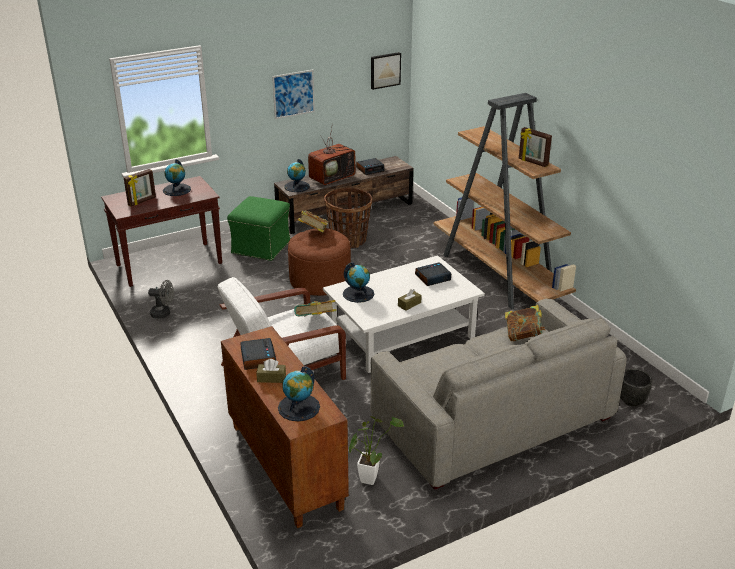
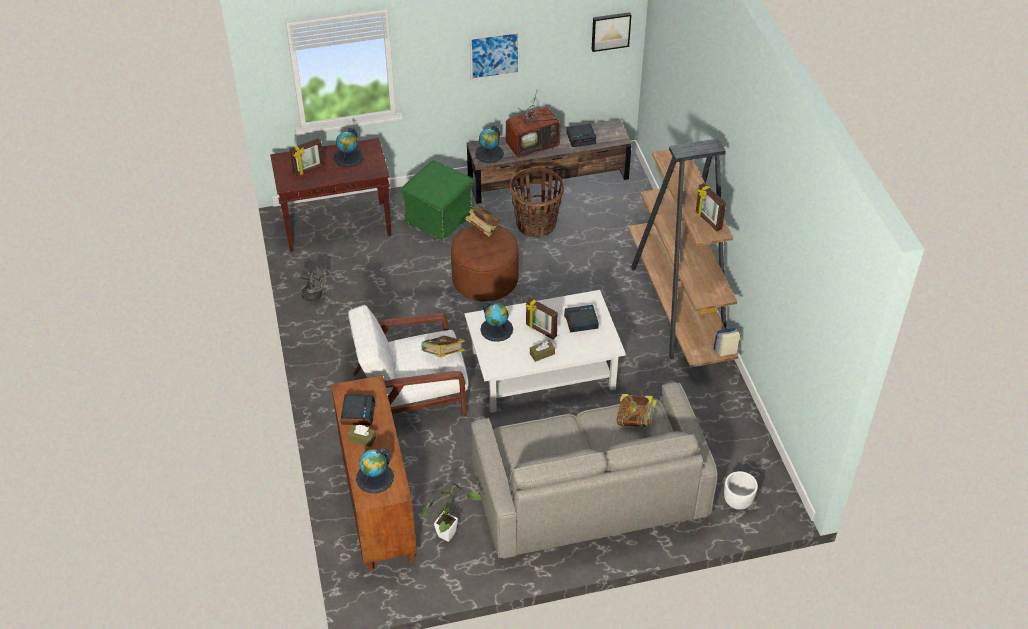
camera: 15 degrees right, 15 degrees up
black planter [620,368,653,406] -> white planter [724,471,758,510]
none -> picture frame [526,298,558,339]

